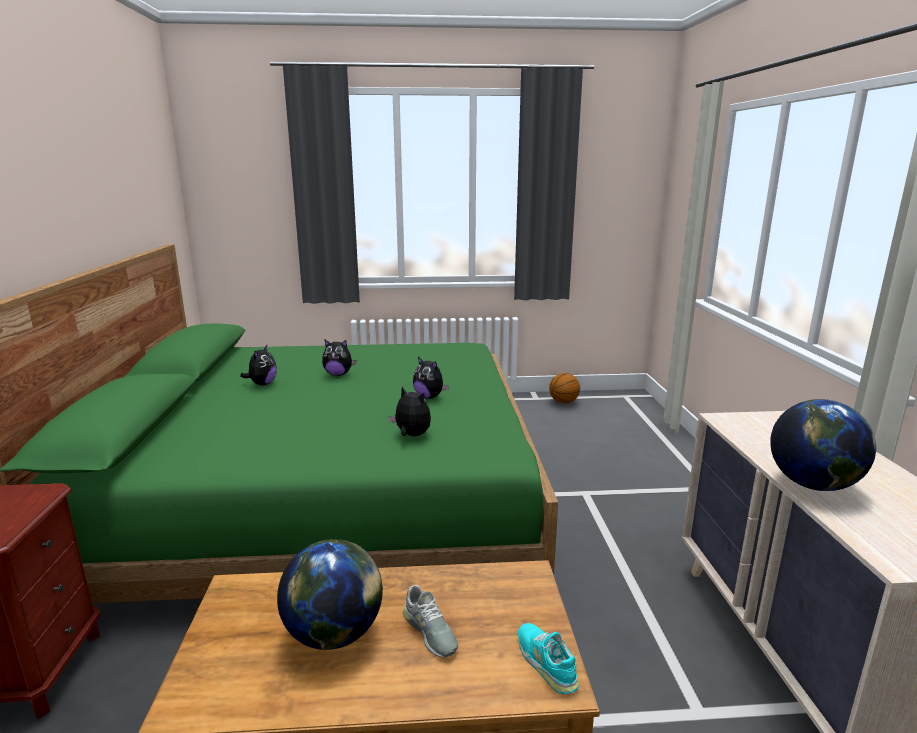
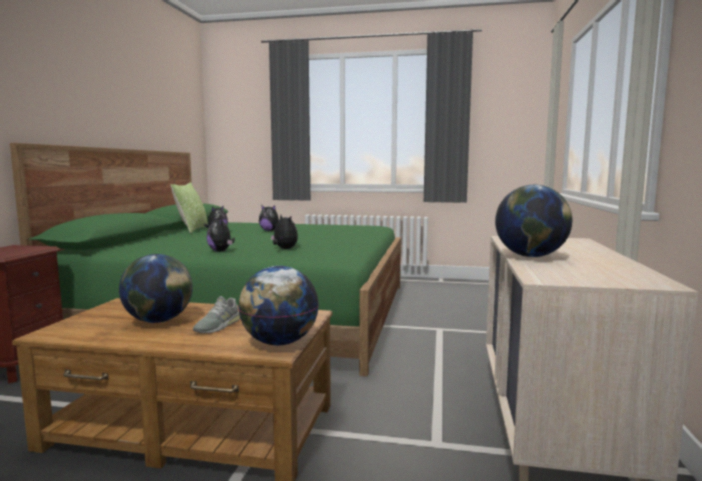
camera: 15 degrees right, 10 degrees down
grey shoe [403,585,458,657] -> grey shoe turned 45 degrees clockwise [193,296,240,333]
plush toy [413,356,449,399] -> plush toy moved to [207,217,235,252]
turquoise shoe [518,623,579,694] -> globe [238,266,319,346]
basketball [549,373,580,403] -> none
none -> pillow [171,182,208,233]

